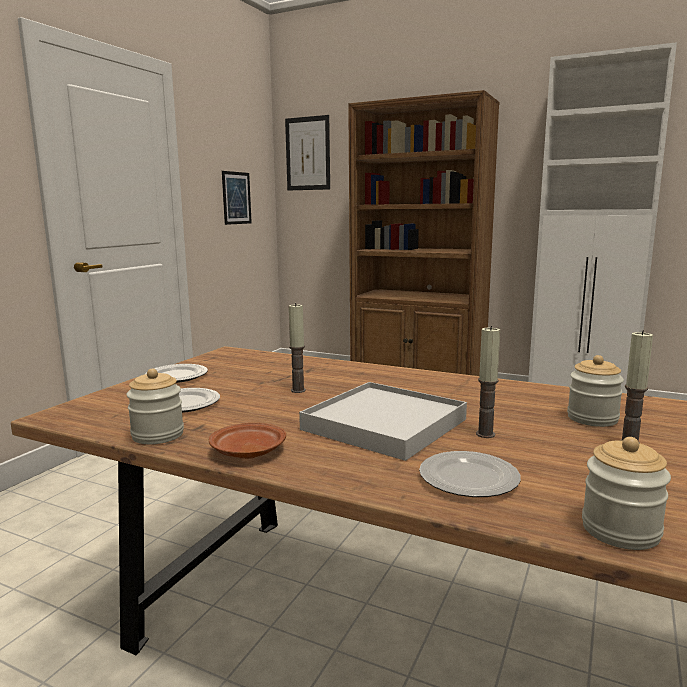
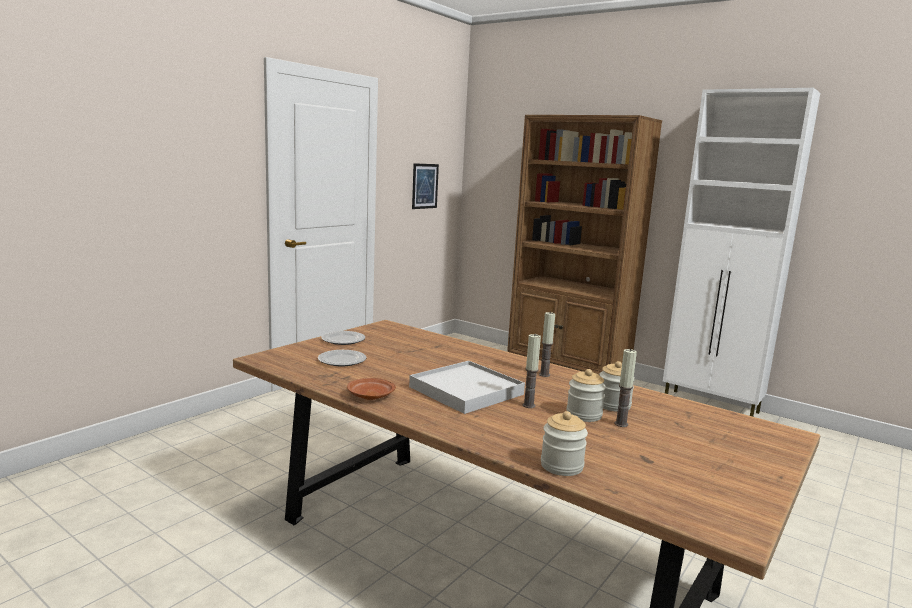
camera: 10 degrees right, 0 degrees up
jar [126,369,184,444] -> jar moved to [566,369,606,422]
picture [285,115,330,191] -> none
candle [289,303,306,393] -> candle moved to [539,312,555,377]
plate [419,451,521,497] -> none

